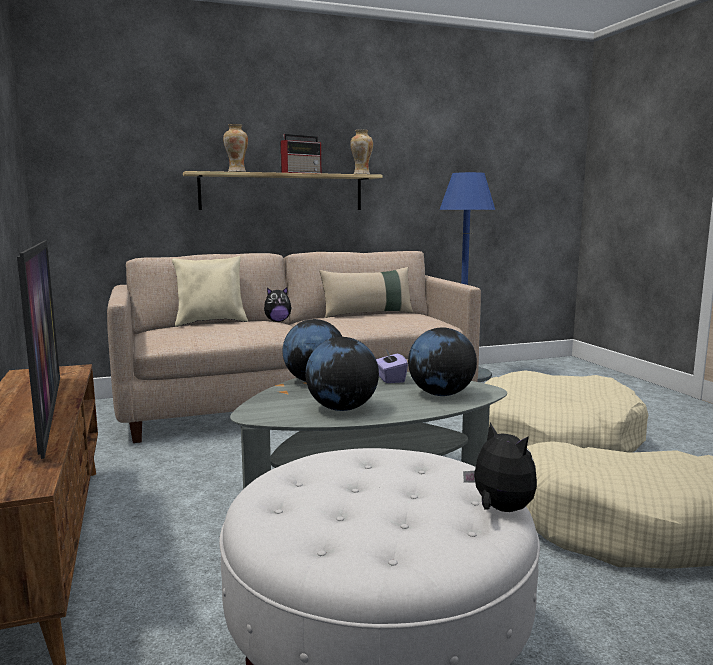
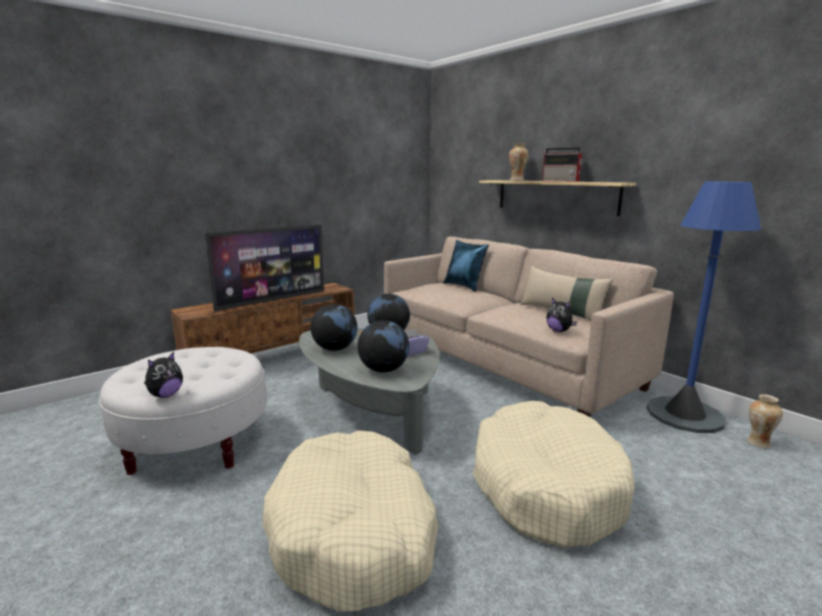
camera: 70 degrees right, 5 degrees up
beige pillow [172,256,248,327] -> blue pillow [443,240,489,292]
plush toy [264,287,292,322] -> plush toy moved to [546,298,577,332]
vase [350,130,373,174] -> vase moved to [747,394,783,448]

